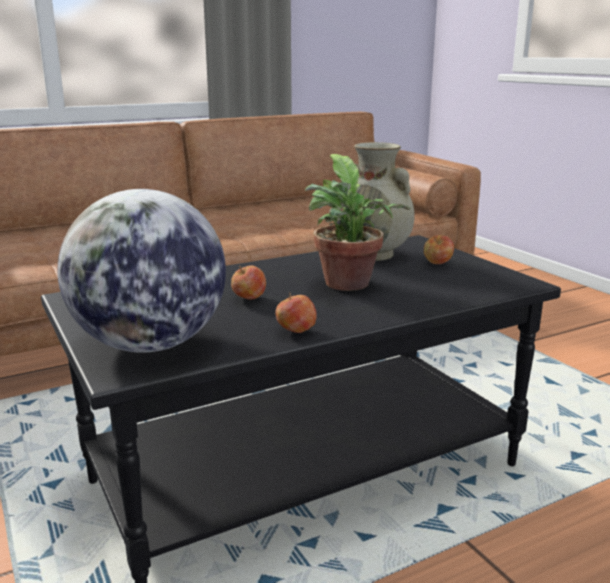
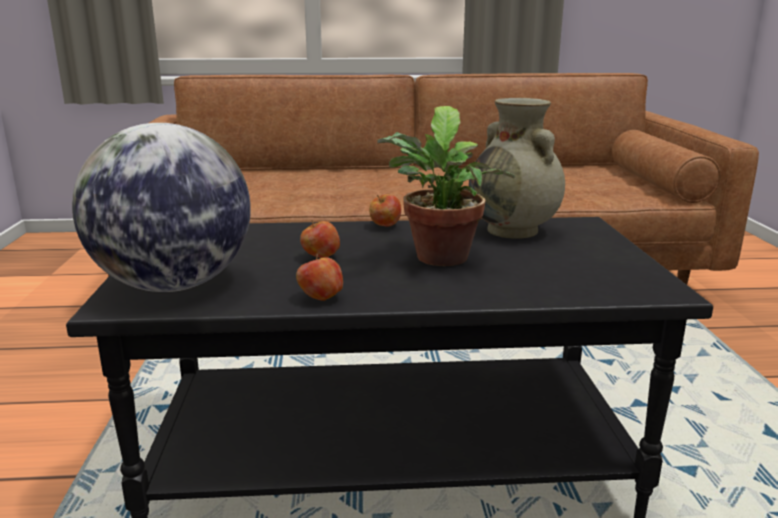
camera: 25 degrees right, 0 degrees up
apple [424,235,454,264] -> apple moved to [369,194,401,227]

